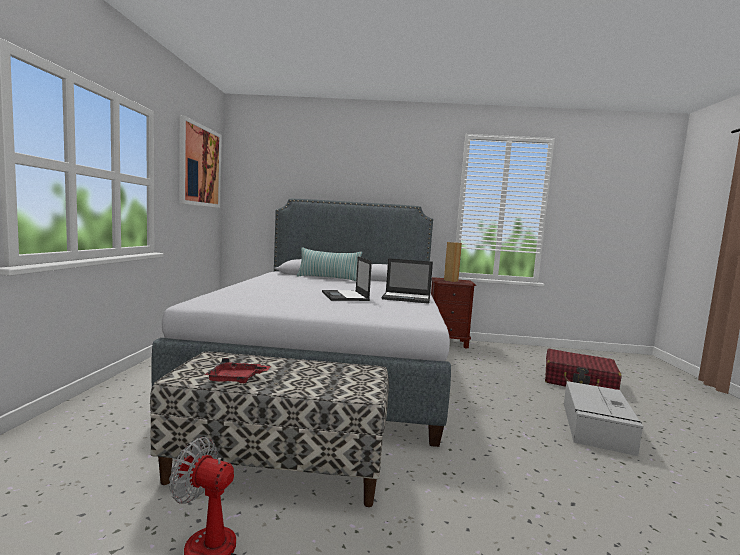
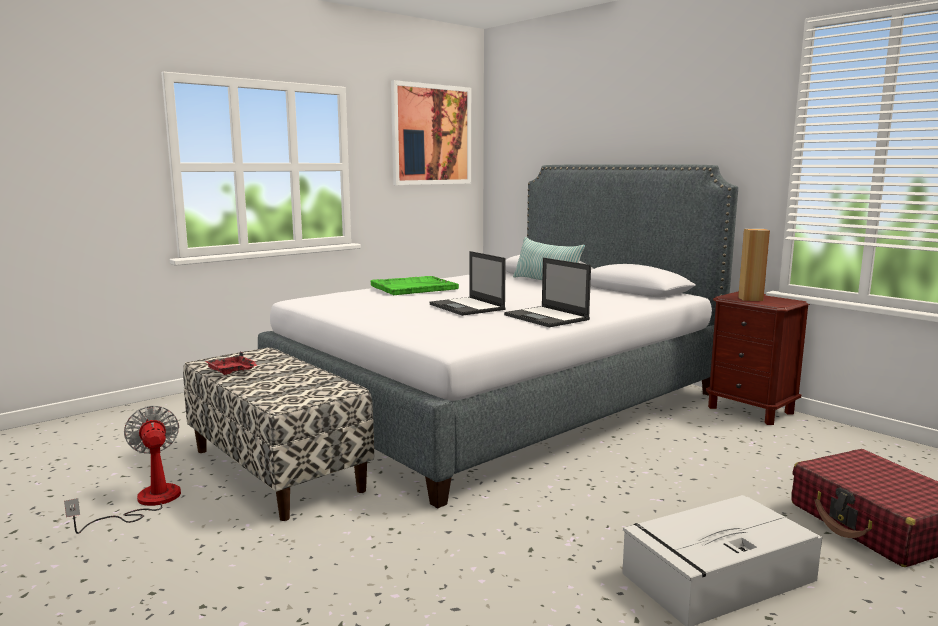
camera: 45 degrees right, 5 degrees up
laptop [322,256,372,301] -> laptop turned 60 degrees counterclockwise [430,251,506,316]
none -> green tray [371,276,459,295]

